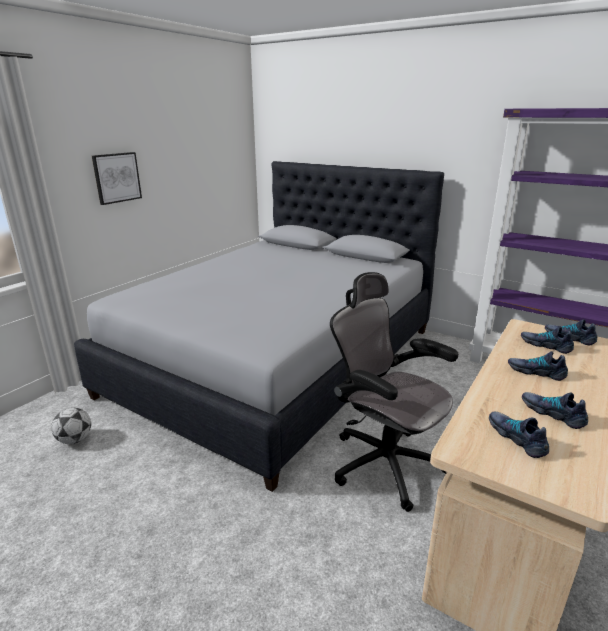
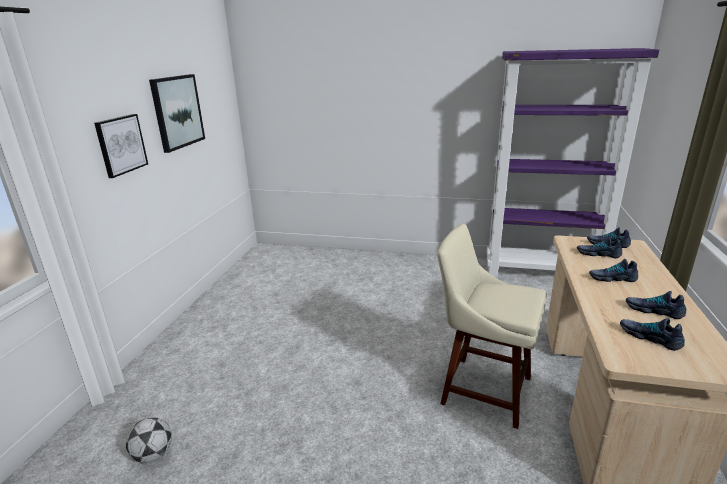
camera: 20 degrees left, 0 degrees up
grey bed [74,161,444,492] -> none
office chair [330,272,458,512] -> beige stool [437,224,547,429]
none -> picture [149,74,205,153]

